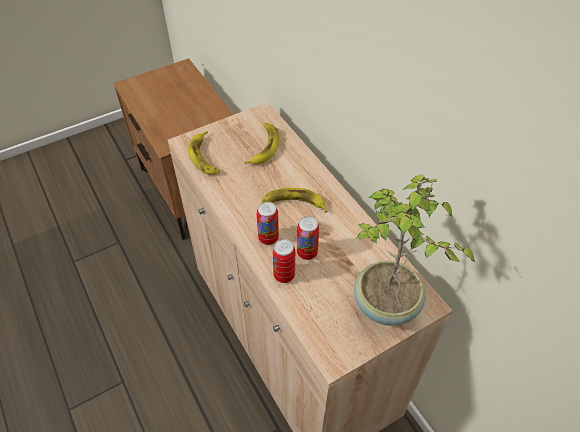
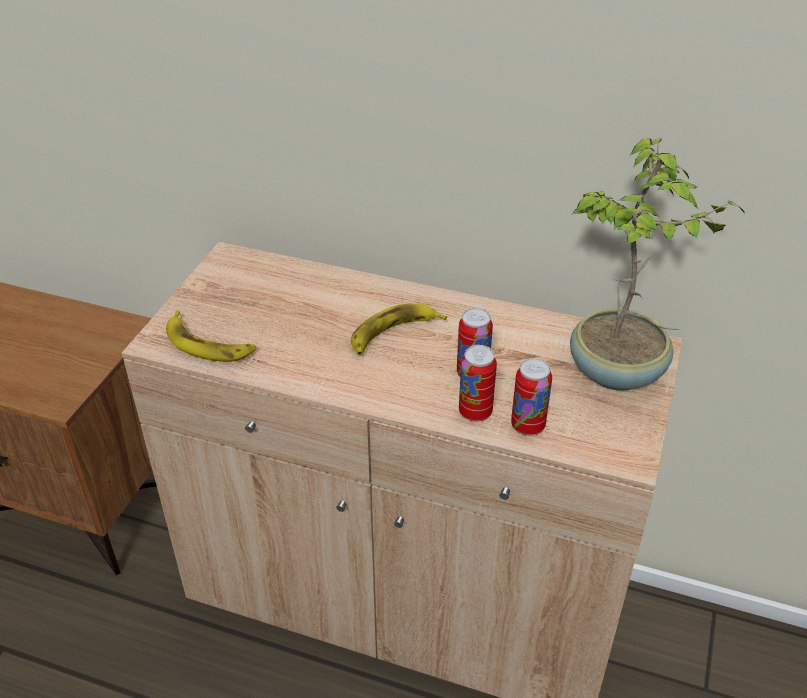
camera: 40 degrees left, 10 degrees down
banana [244,123,279,164] -> none
can [256,202,279,245] -> can moved to [511,358,552,436]

